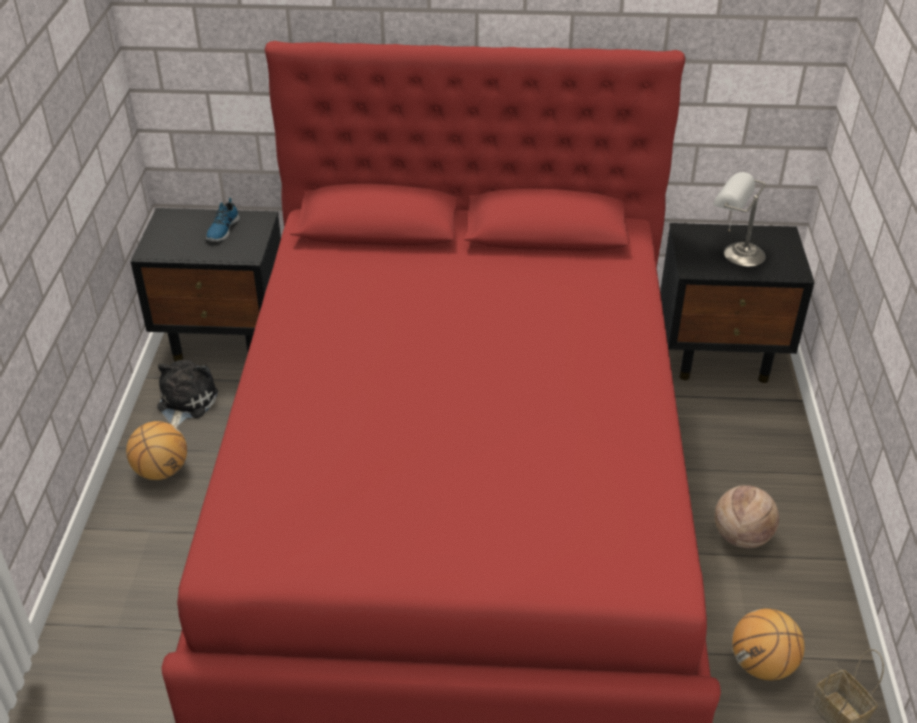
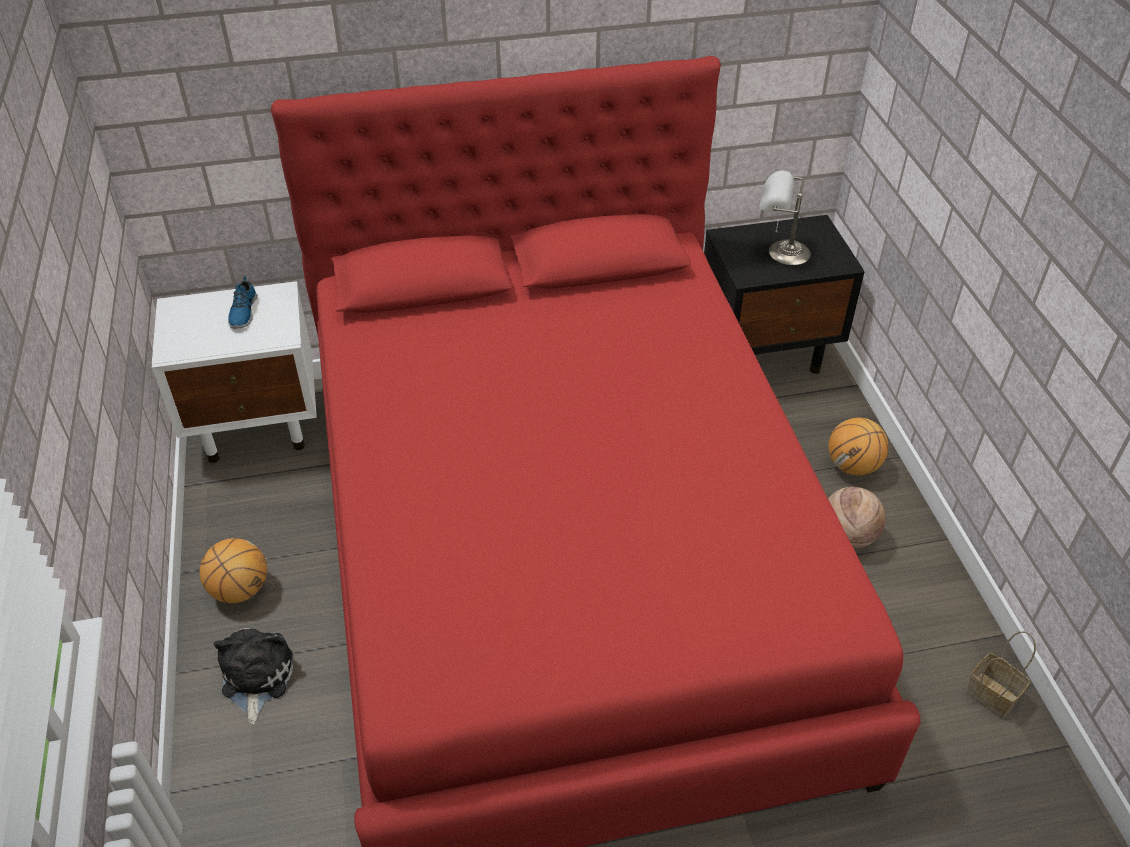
camera: 15 degrees left, 5 degrees up
black nightstand [130,208,281,362] -> white nightstand [152,281,317,463]
plush toy [157,360,218,428] -> plush toy moved to [214,628,293,724]
basketball [732,608,805,681] -> basketball moved to [828,417,888,476]

